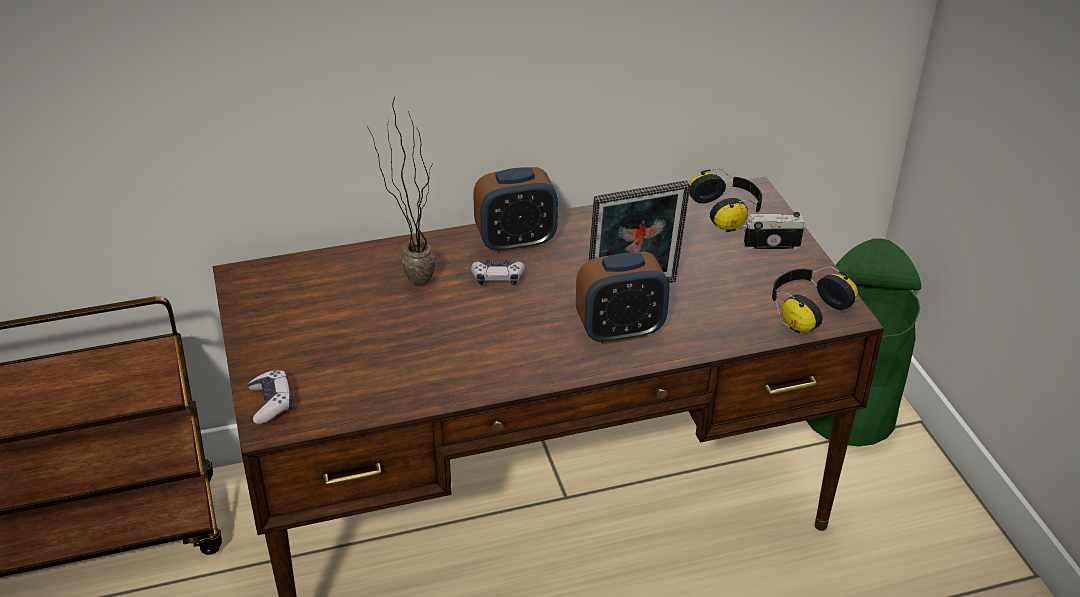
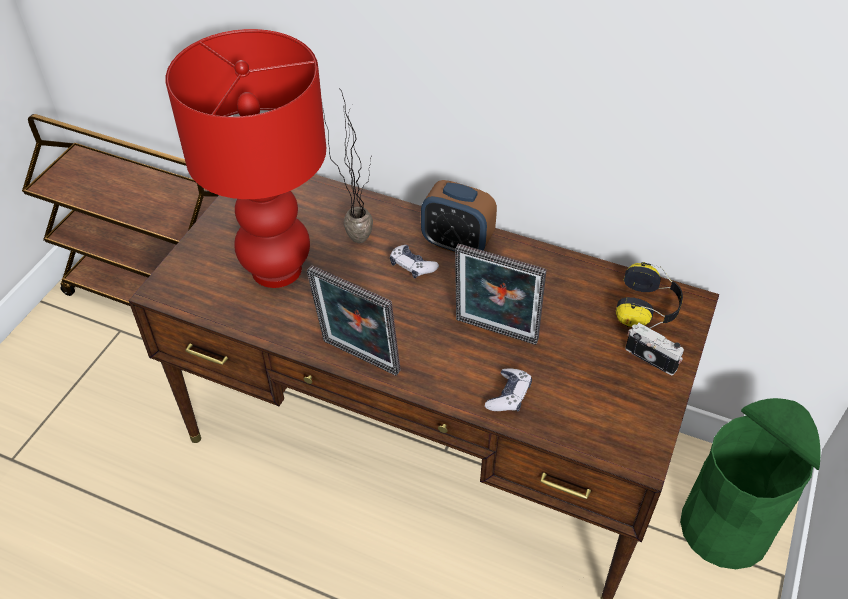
camera: 40 degrees right, 10 degrees up
game controller [248,370,292,424] -> game controller moved to [485,368,532,412]
alarm clock [576,252,670,344] -> none
headphones [772,266,858,333] -> none
none -> red table lamp [165,29,326,288]
none -> picture frame [307,265,401,376]

